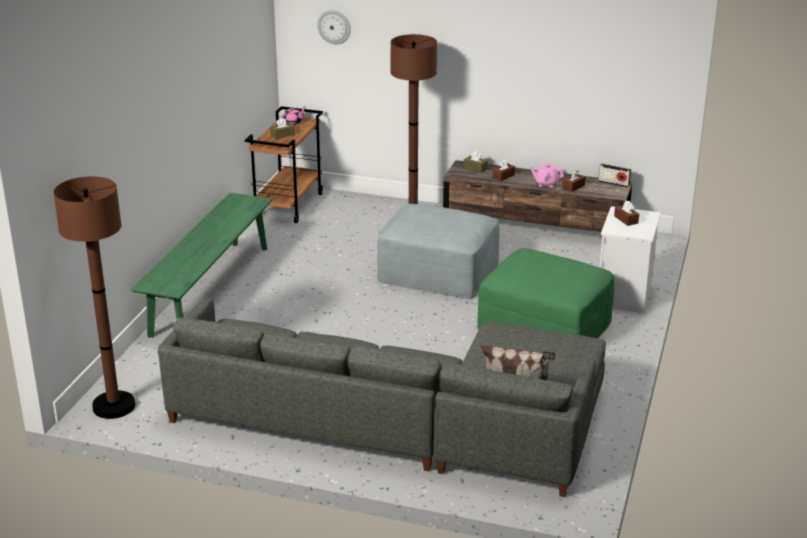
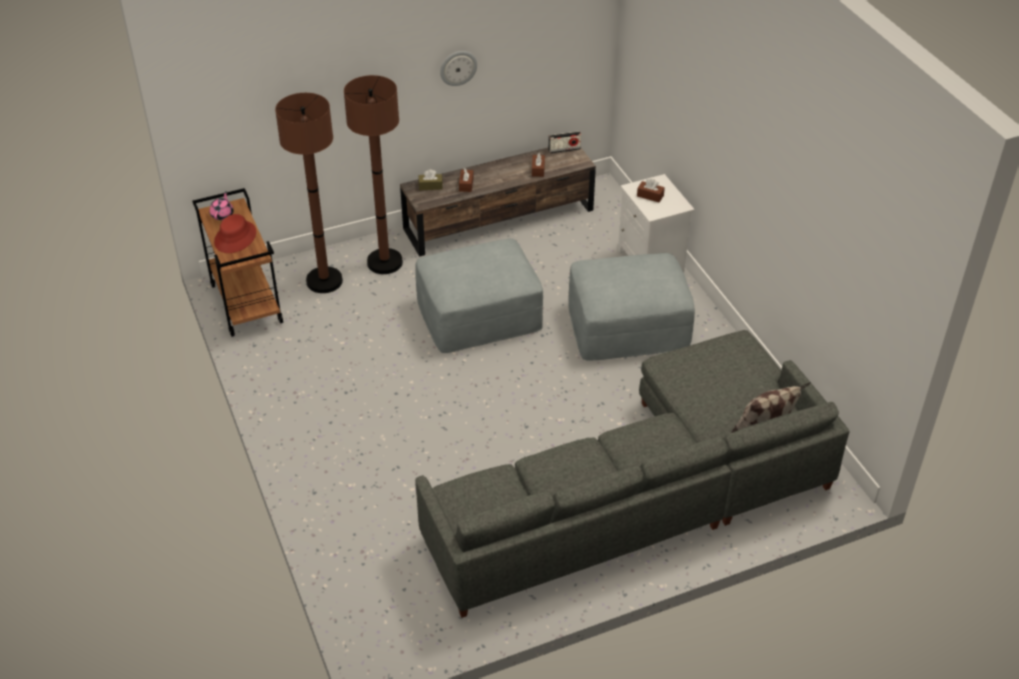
camera: 40 degrees left, 15 degrees up
brown floor lamp [53,176,135,419] -> brown floor lamp moved to [275,93,343,293]
green bench [131,193,272,338] -> none
brown tissue box [270,118,295,139] -> red hat [214,214,256,253]
wall clock [317,10,351,44] -> wall clock moved to [440,51,477,86]
green ottoman [477,248,615,338] -> grey ottoman [568,253,695,360]
pink teapot [530,162,564,187] -> none

